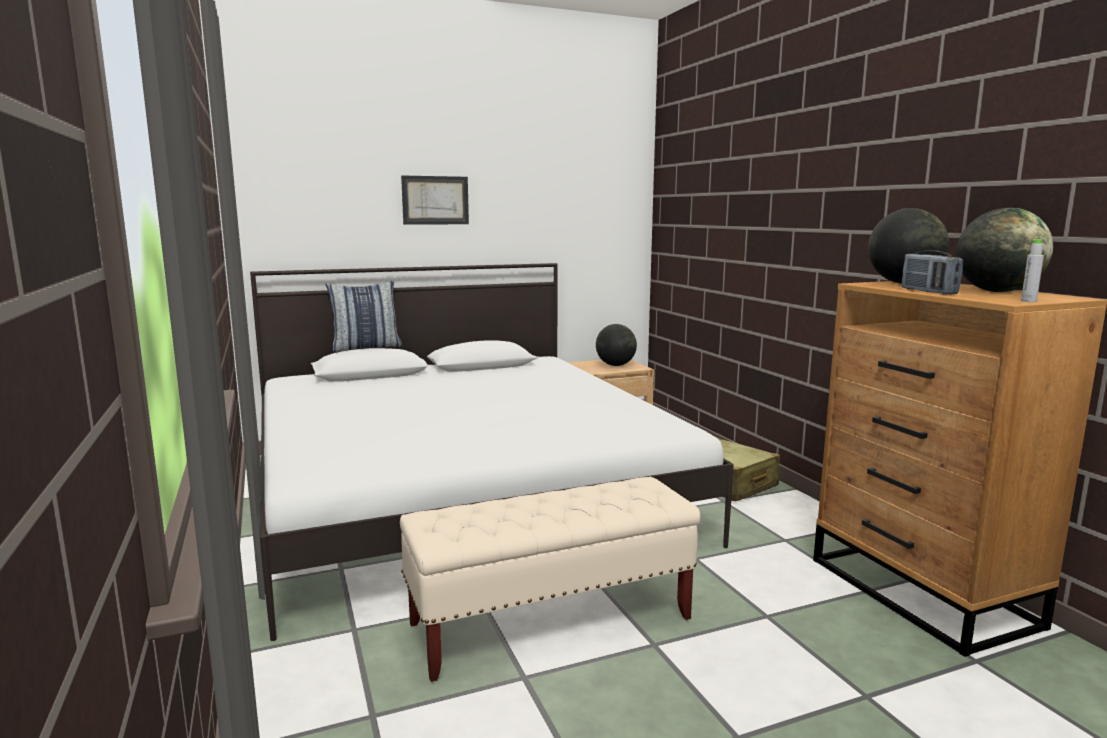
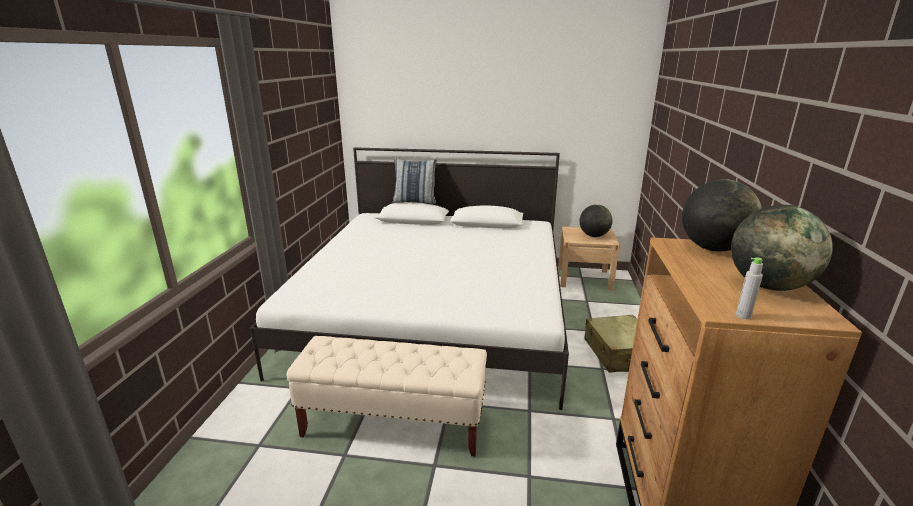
camera: 30 degrees right, 10 degrees up
picture [401,176,469,225] -> none
radio [902,250,963,295] -> none

